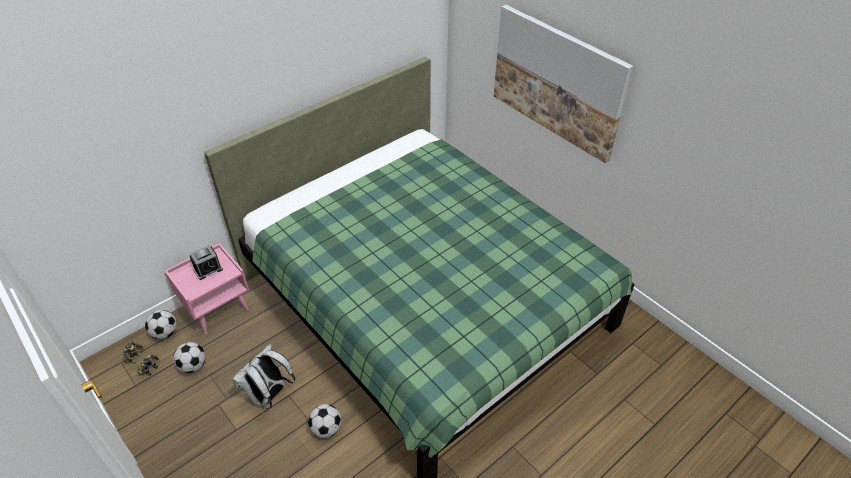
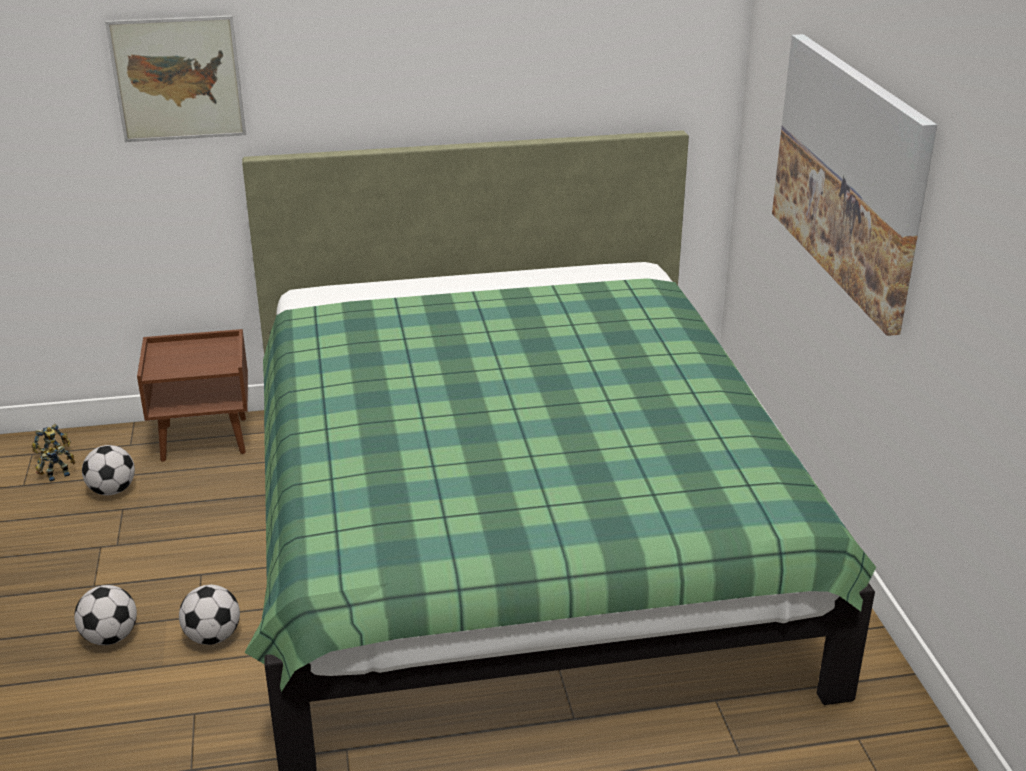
camera: 30 degrees right, 15 degrees down
football [145,310,177,339] -> football moved to [74,585,137,645]
pink nightstand [165,243,249,335] -> brown nightstand [137,329,248,462]
alarm clock [190,245,223,280] -> none
white backpack [232,344,295,409] -> none
none -> picture [105,16,246,142]

